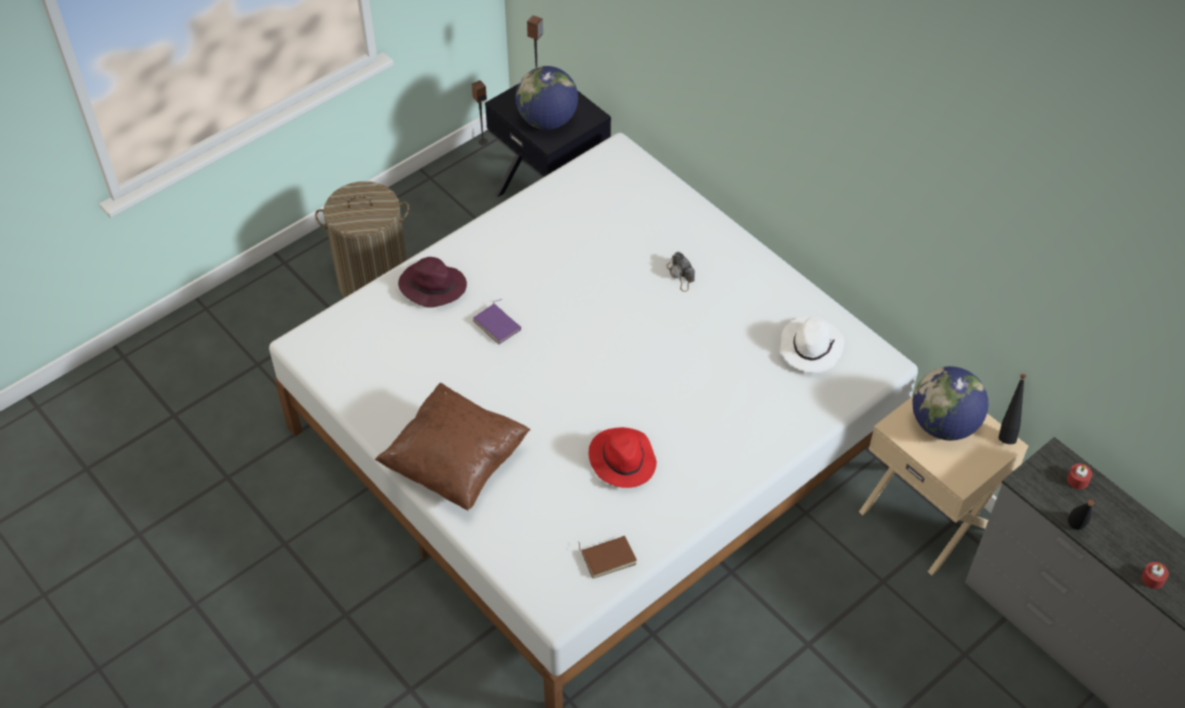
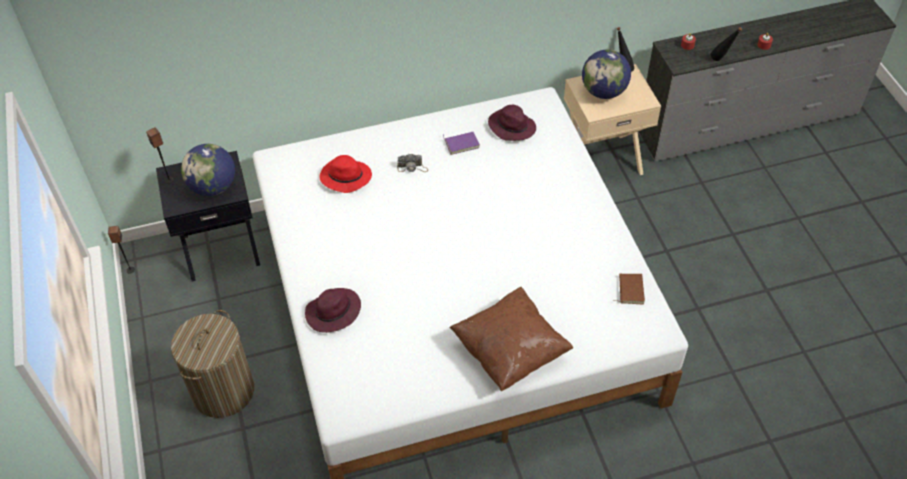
camera: 65 degrees left, 0 degrees up
purple book [473,299,521,344] -> purple book moved to [443,132,480,155]
red hat [588,427,657,488] -> red hat moved to [319,155,372,193]
white hat [780,317,844,373] -> purple hat [488,105,536,141]

